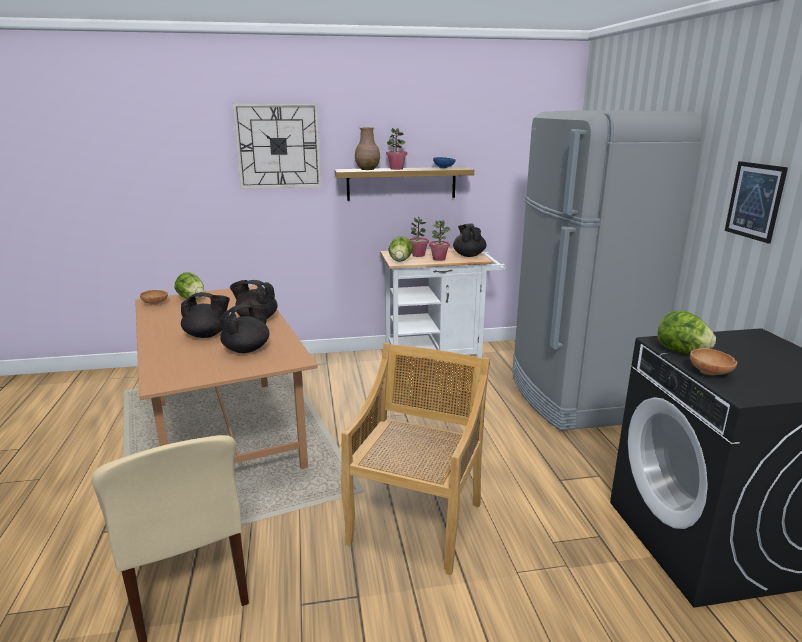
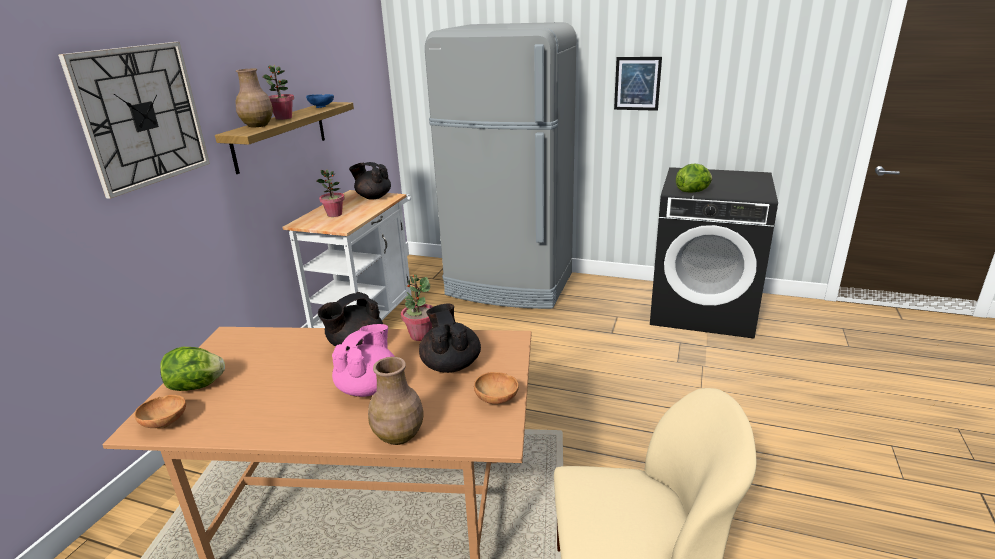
camera: 60 degrees left, 5 degrees up
black teapot [181,292,230,338] -> pink teapot [332,324,395,397]
beige chair [341,343,490,575] -> none
lettuce [388,236,413,262] -> none
potted plant [429,220,450,261] -> potted plant moved to [401,275,433,341]
brown bowl [690,348,737,376] -> brown bowl moved to [474,372,519,404]
none -> brown vase [368,357,424,445]

